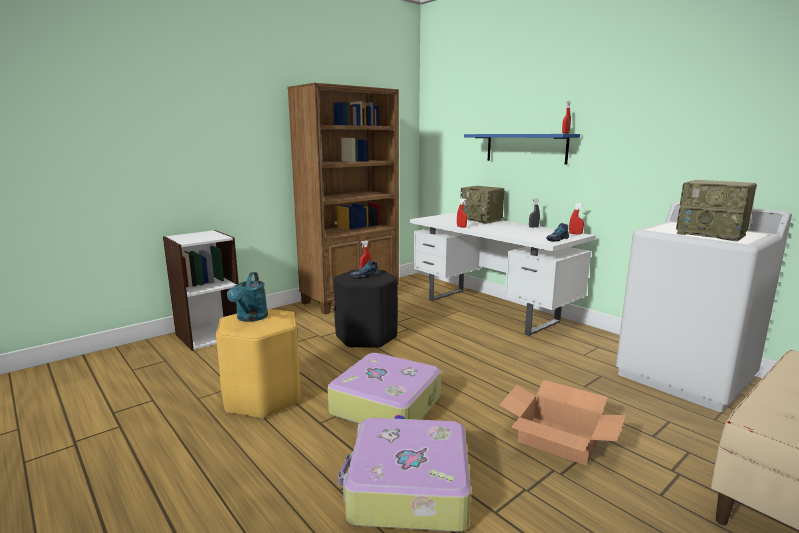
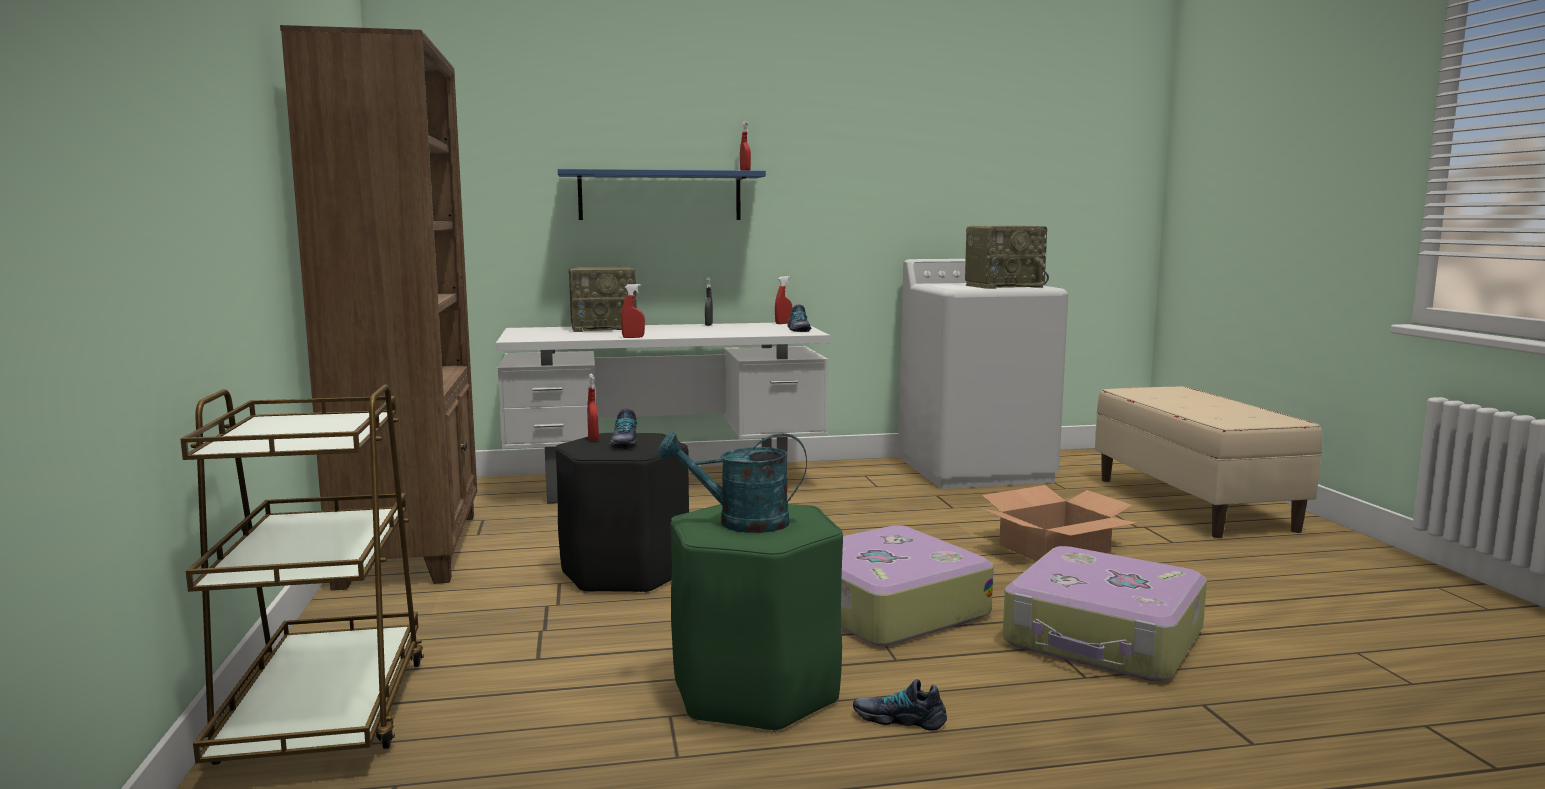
camera: 60 degrees left, 5 degrees down
white bookcase [163,230,239,351] -> brown cart [181,384,424,765]
yellow stool [216,309,300,419] -> green stool [671,504,843,732]
turquoise watering can [227,272,268,322] -> turquoise watering can turned 150 degrees clockwise [658,432,807,533]
none -> shoe [853,679,947,731]

